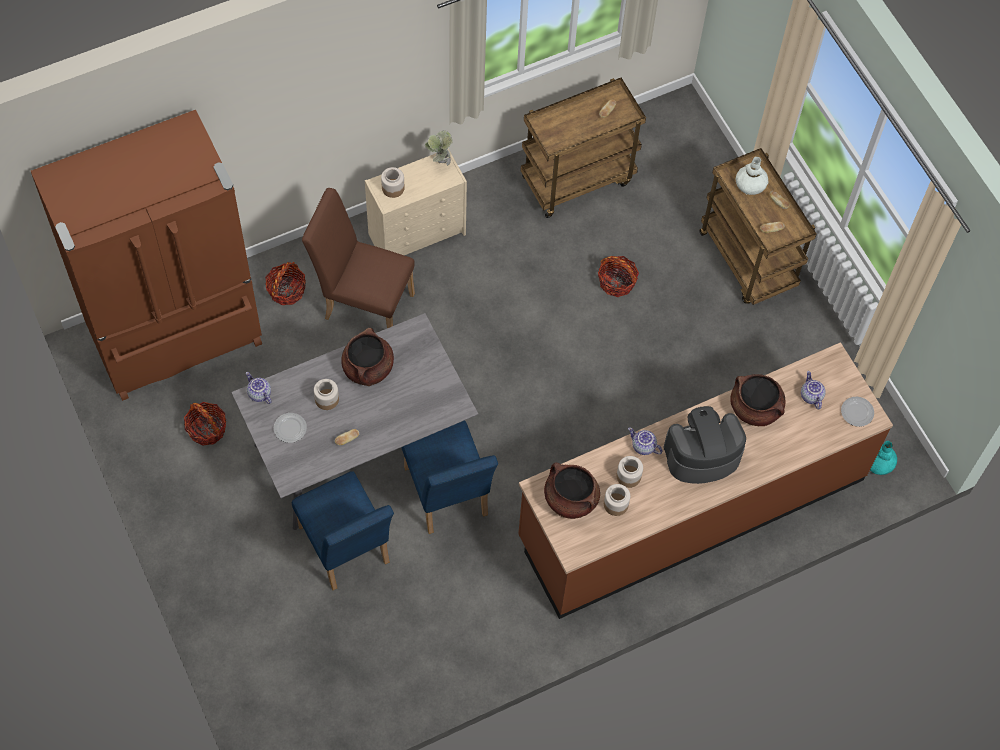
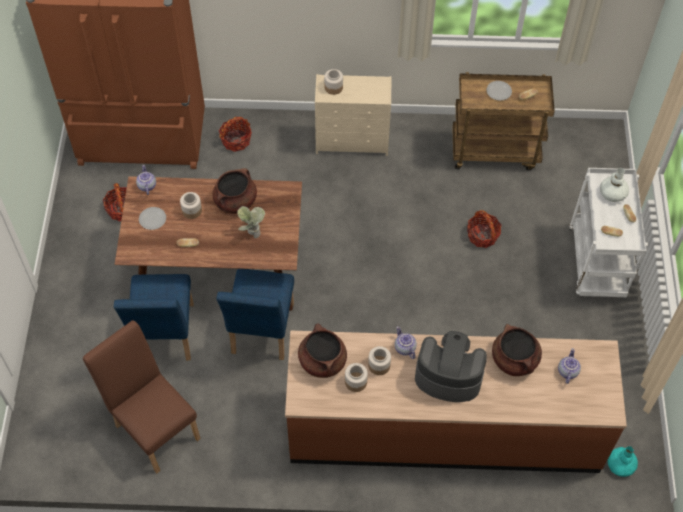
camera: 30 degrees right, 5 degrees down
grey dining table [231,313,478,530] -> brown dining table [115,176,302,311]
brown chair [302,188,415,328] -> brown chair moved to [83,320,201,473]
potted plant [425,130,453,166] -> potted plant moved to [237,206,265,238]
brown cart [699,148,817,305] -> white cart [569,168,648,297]
plate [841,397,874,427] -> plate moved to [486,81,512,101]

